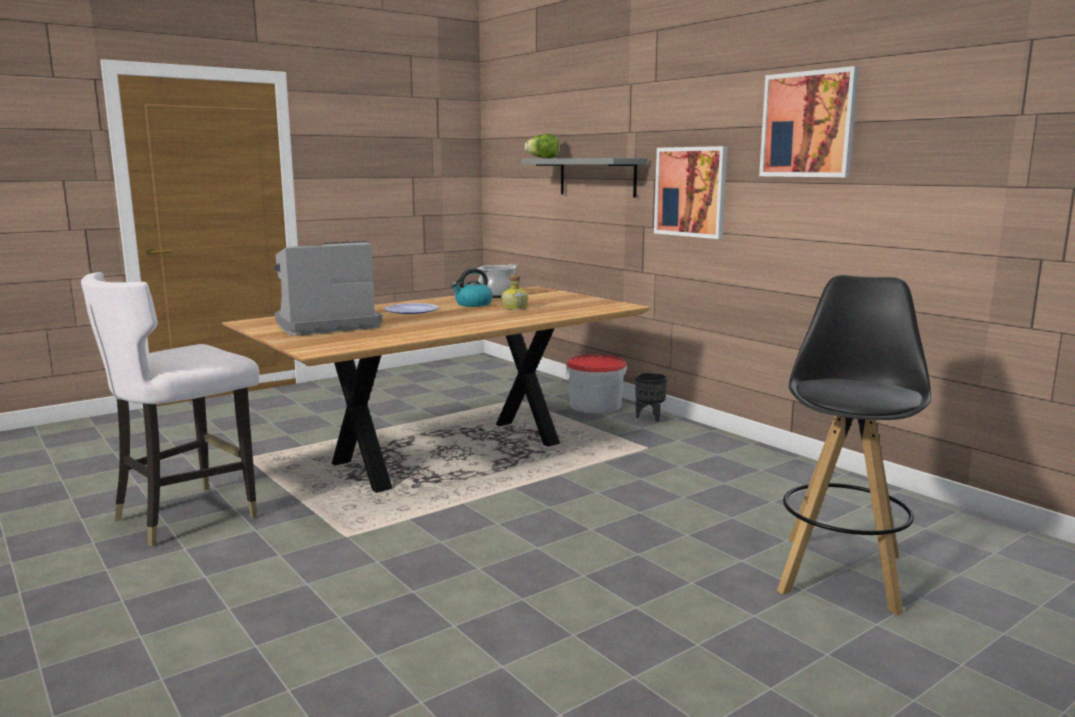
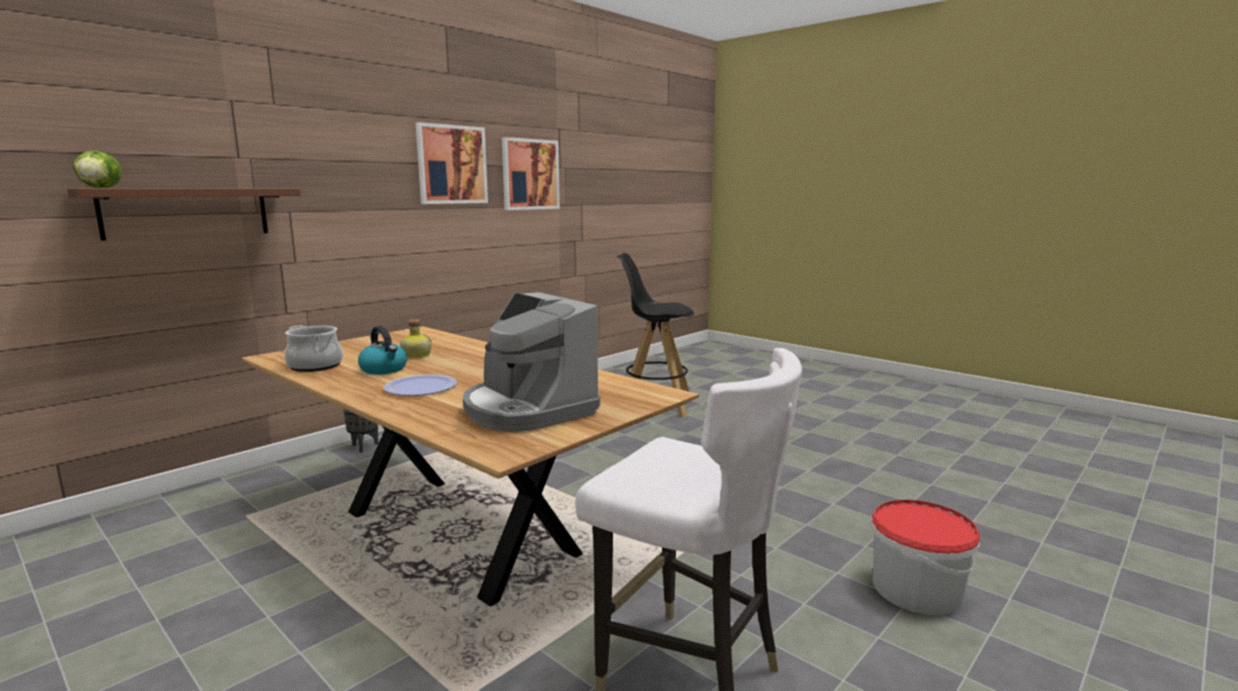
camera: 100 degrees left, 0 degrees up
grey shelf [522,158,647,198] -> brown shelf [67,189,301,241]
bucket [566,354,627,413] -> bucket moved to [871,500,980,615]
picture [654,146,728,239] -> picture moved to [502,137,560,210]

